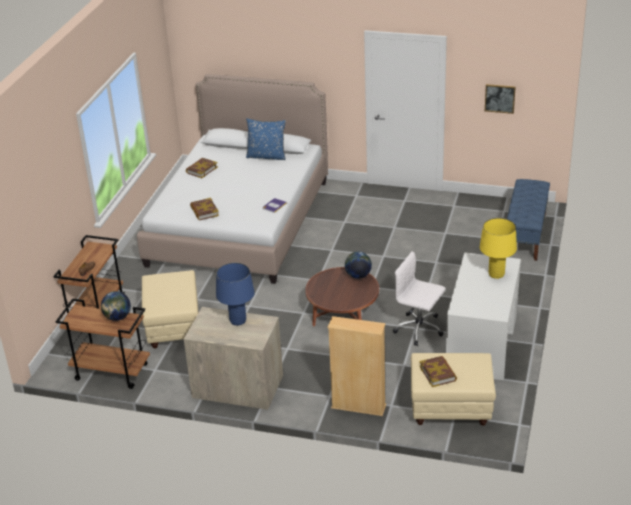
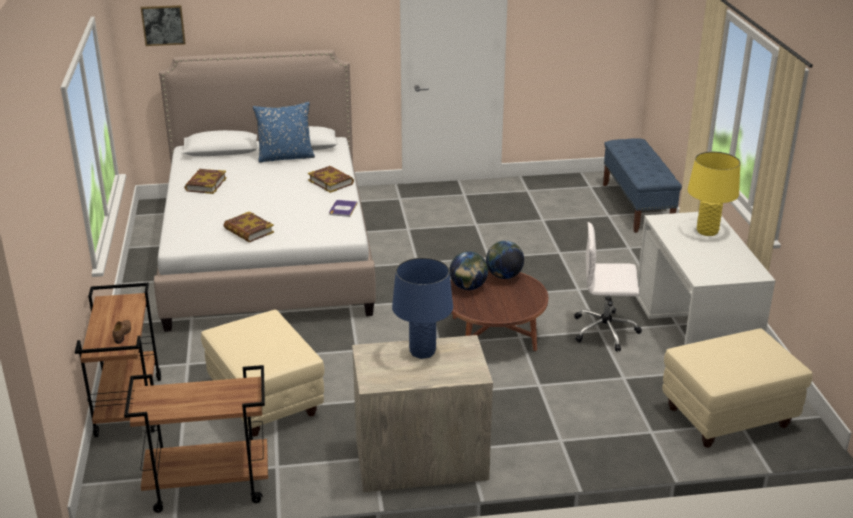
camera: 25 degrees left, 5 degrees down
globe [101,291,131,321] -> globe moved to [449,251,488,290]
beige bookcase [327,316,386,416] -> none
book [420,356,457,387] -> book moved to [308,166,354,193]
picture [485,84,516,114] -> picture moved to [141,5,186,46]

